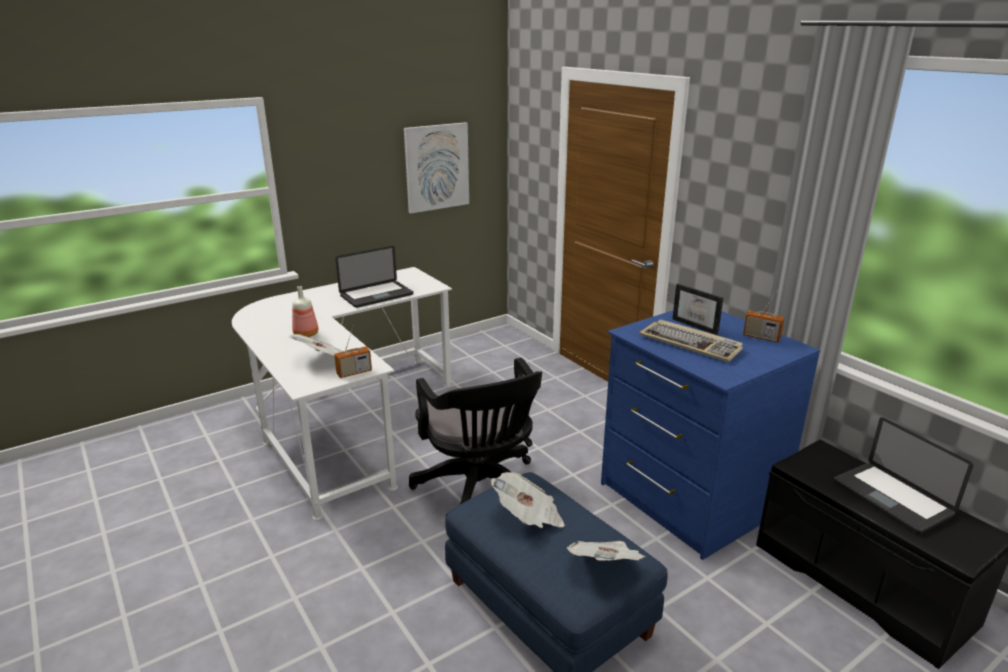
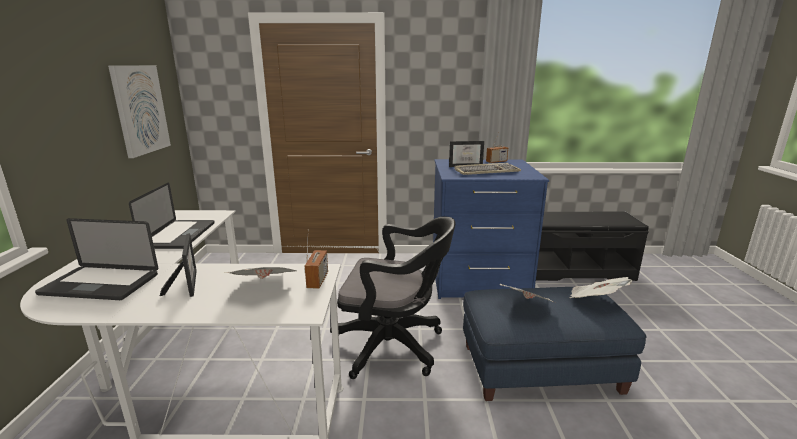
camera: 55 degrees left, 5 degrees down
bottle [292,286,318,337] -> picture frame [160,233,197,297]
laptop [834,417,973,534] -> laptop moved to [35,218,158,300]

